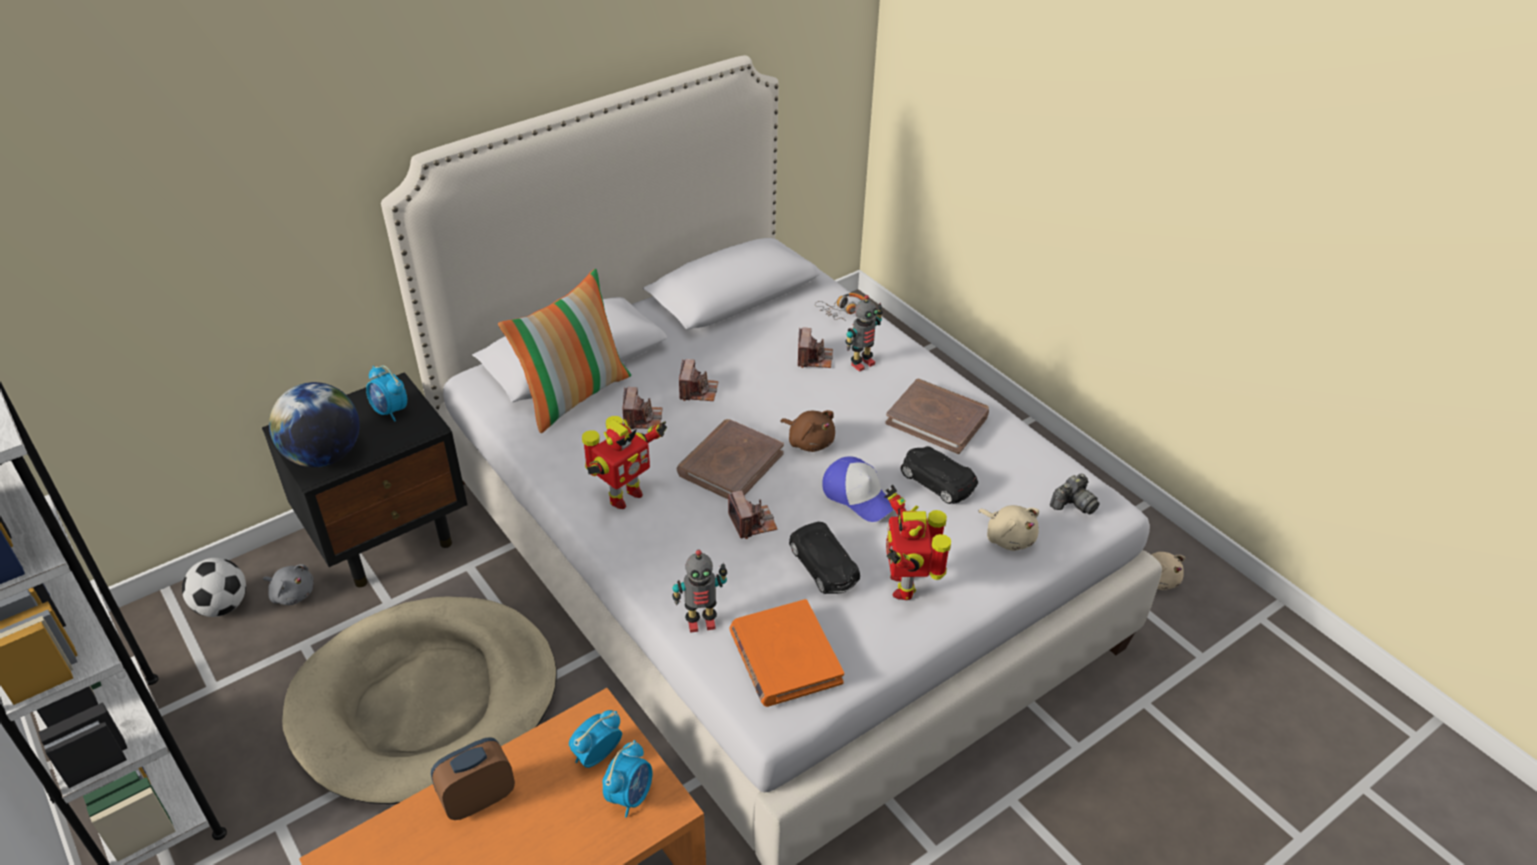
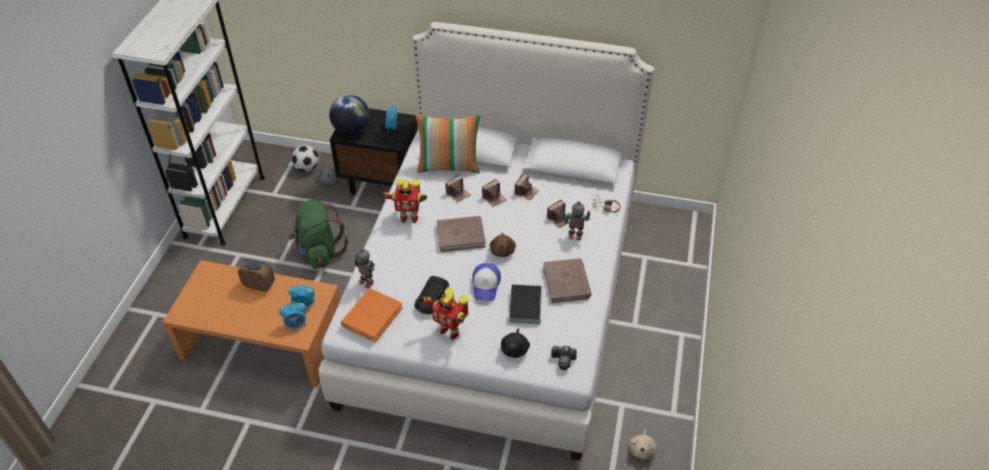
camera: 50 degrees right, 5 degrees up
beige dog bed [282,596,557,804] -> green backpack [289,199,348,269]
camera [728,491,777,539] -> camera moved to [515,174,539,200]
toy robot [884,485,951,600] -> toy robot turned 105 degrees counterclockwise [419,288,469,340]
black toy car [901,446,978,504] -> book [509,284,542,325]
beige plush toy [978,505,1039,551] -> black plush toy [501,328,530,358]

